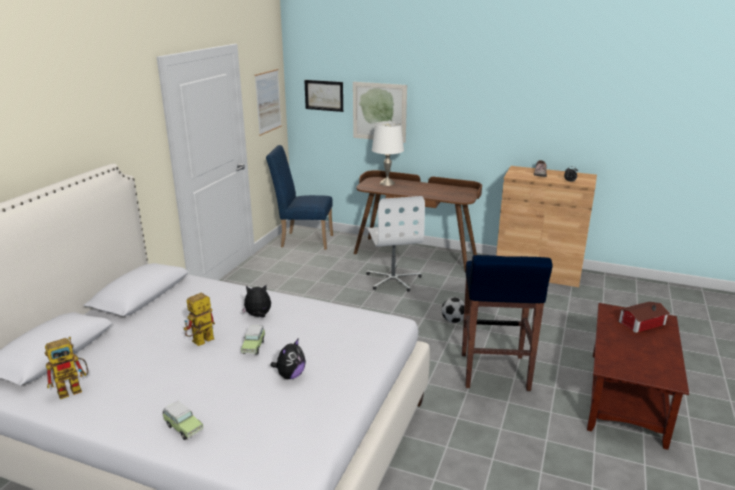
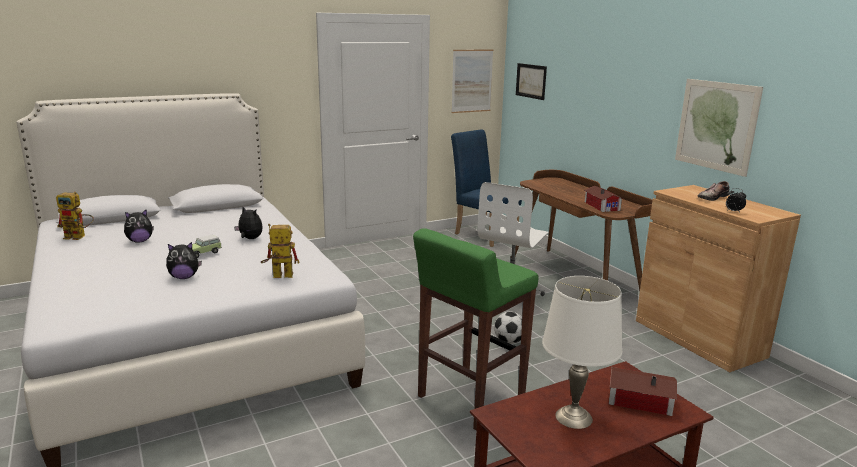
camera: 40 degrees right, 5 degrees down
toy car [163,401,203,440] -> none
toy robot [184,293,215,346] -> toy robot moved to [260,224,299,278]
picture [353,82,407,143] -> picture moved to [675,79,763,177]
white table lamp [372,121,404,186] -> white table lamp moved to [542,276,622,429]
blue stool [462,255,553,391] -> green stool [413,228,538,431]
none -> plush toy [124,209,154,243]
none -> toy house [584,186,624,212]

